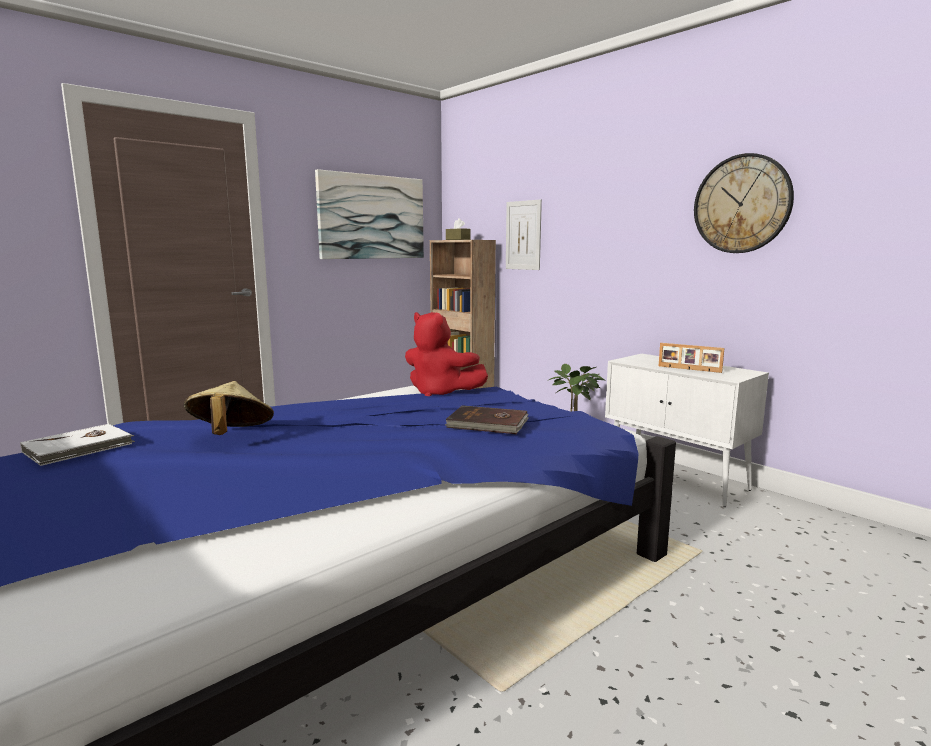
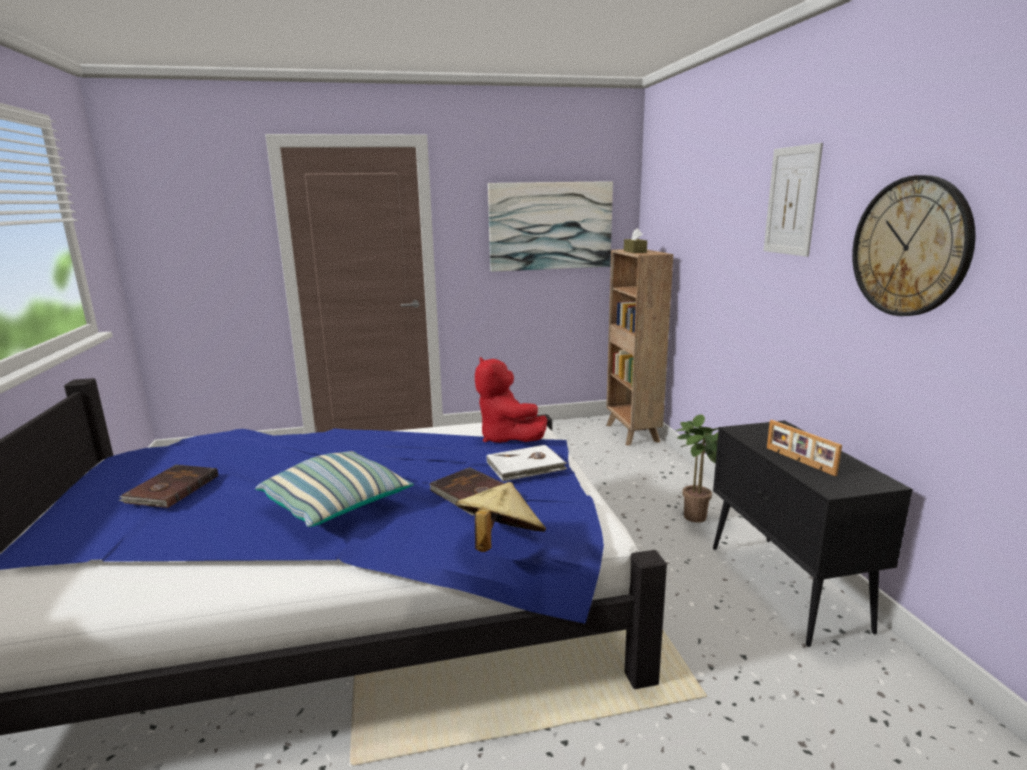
camera: 30 degrees right, 5 degrees up
white book [20,424,135,466] -> white book moved to [487,445,568,481]
beige hat [184,381,274,435] -> beige hat moved to [455,482,546,552]
picture [506,199,542,270] -> picture moved to [764,143,823,257]
white cabinet [605,354,769,507] -> black cabinet [713,420,912,647]
none -> brown book [119,465,218,508]
none -> pillow [255,451,414,527]

